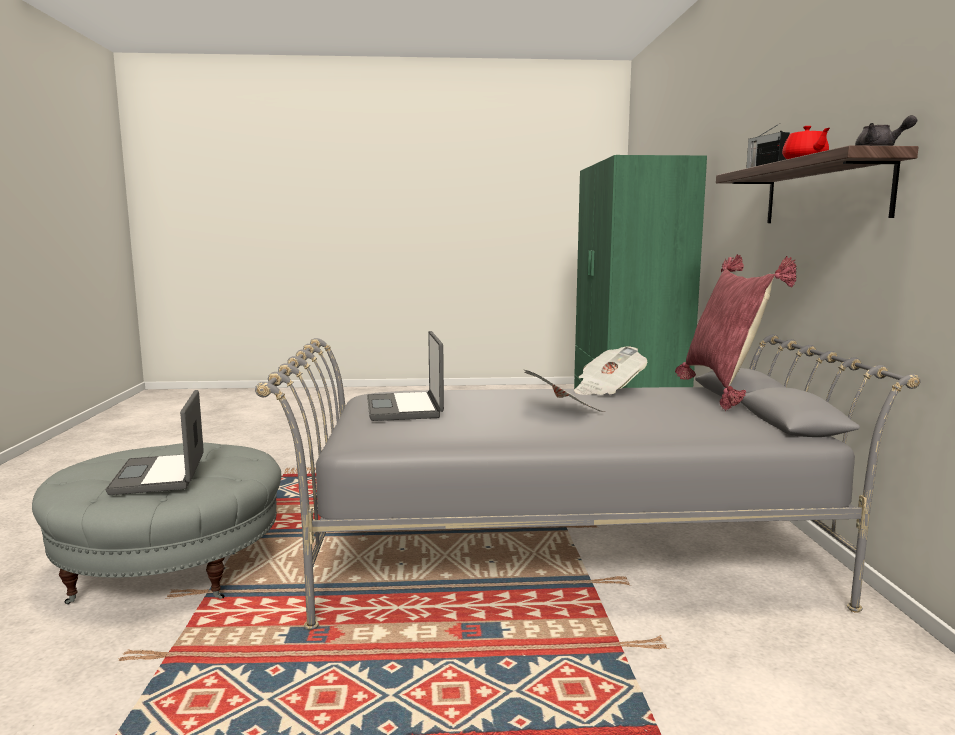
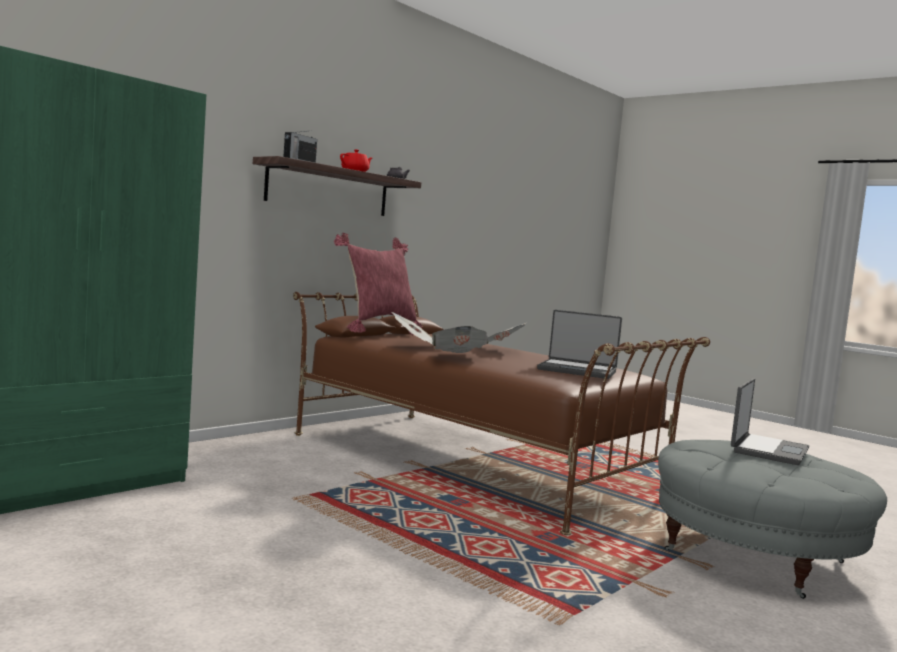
camera: 135 degrees left, 5 degrees down
grey bed [255,334,921,630] -> brown bed [293,292,710,535]
laptop [367,331,444,421] -> laptop turned 75 degrees clockwise [537,310,622,379]
none -> newspaper [432,326,489,353]

